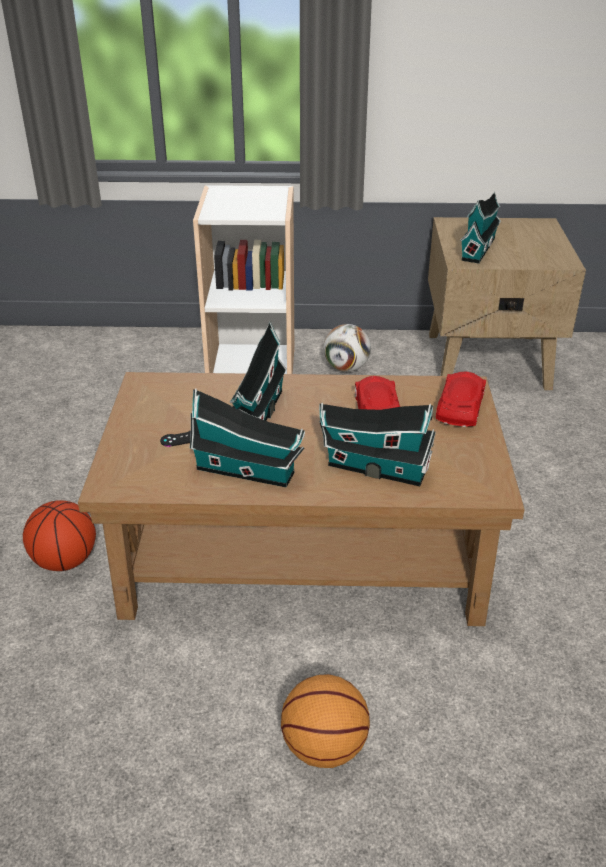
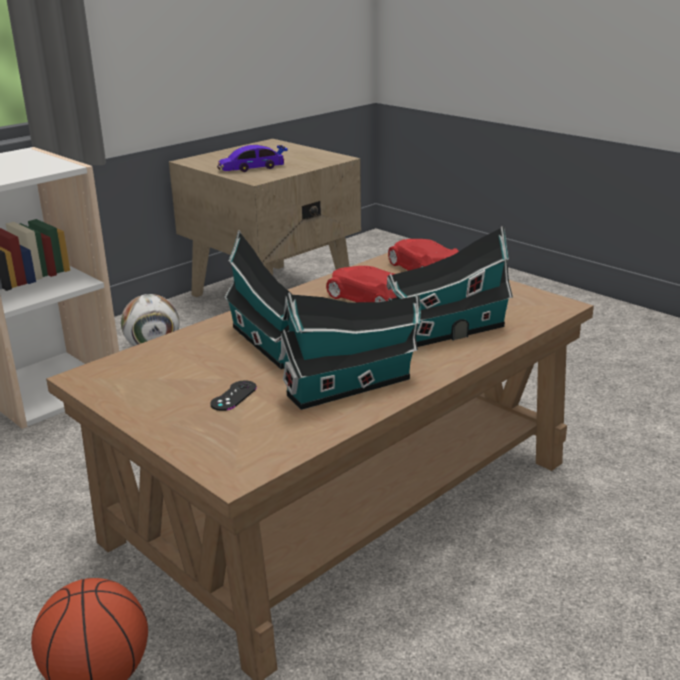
camera: 45 degrees left, 10 degrees down
basketball [281,674,370,768] -> none
toy house [460,192,501,264] -> toy car [217,145,288,172]

